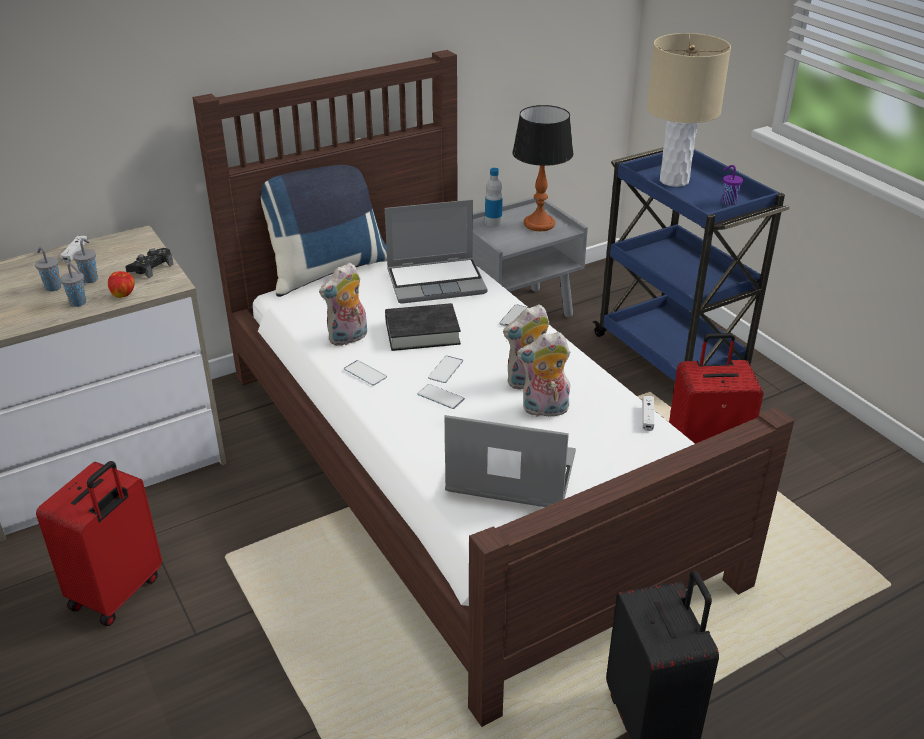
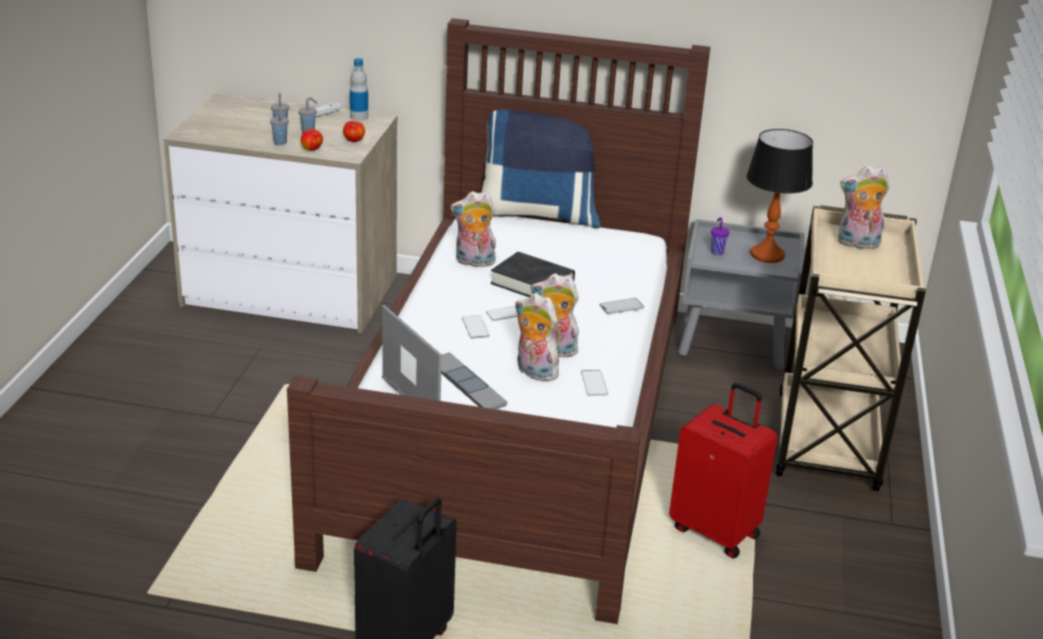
camera: 40 degrees right, 5 degrees down
red suitcase [36,461,162,626] -> none
black game controller [125,248,174,278] -> apple [343,121,365,142]
phone [344,360,387,385] -> phone moved to [581,370,608,396]
laptop [385,199,487,304] -> none
bottle [485,168,503,227] -> bottle moved to [350,58,368,121]
blue cart [593,147,790,393] -> beige cart [775,205,926,491]
white game controller [642,396,654,431] -> none
beige table lamp [647,33,731,187] -> plush toy [838,166,889,249]
purple cup [722,165,743,205] -> purple cup moved to [711,217,729,255]

